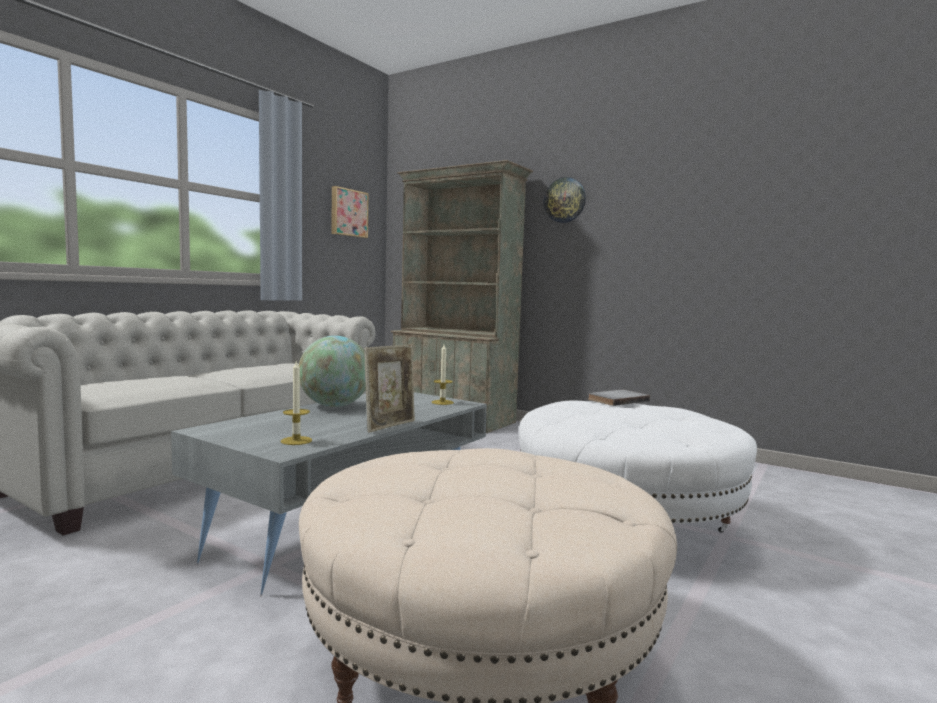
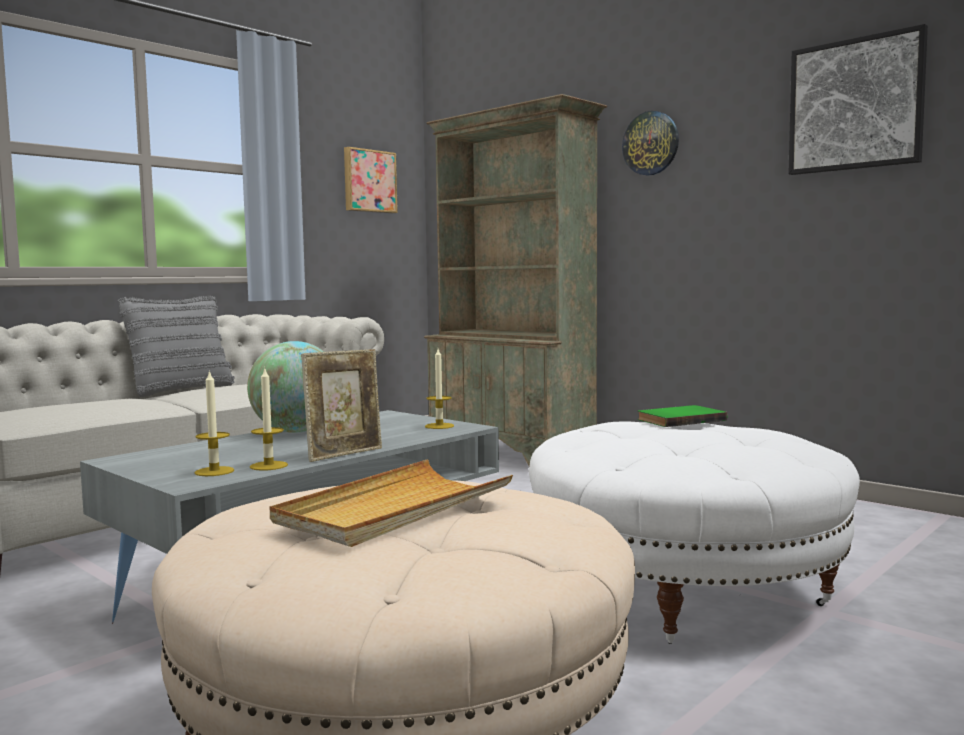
camera: 10 degrees right, 0 degrees up
grey book [588,390,650,406] -> green book [638,405,728,427]
none -> grey pillow [118,296,235,397]
none -> candle [250,369,288,471]
none -> beige tray [270,459,513,547]
none -> picture [788,24,928,175]

